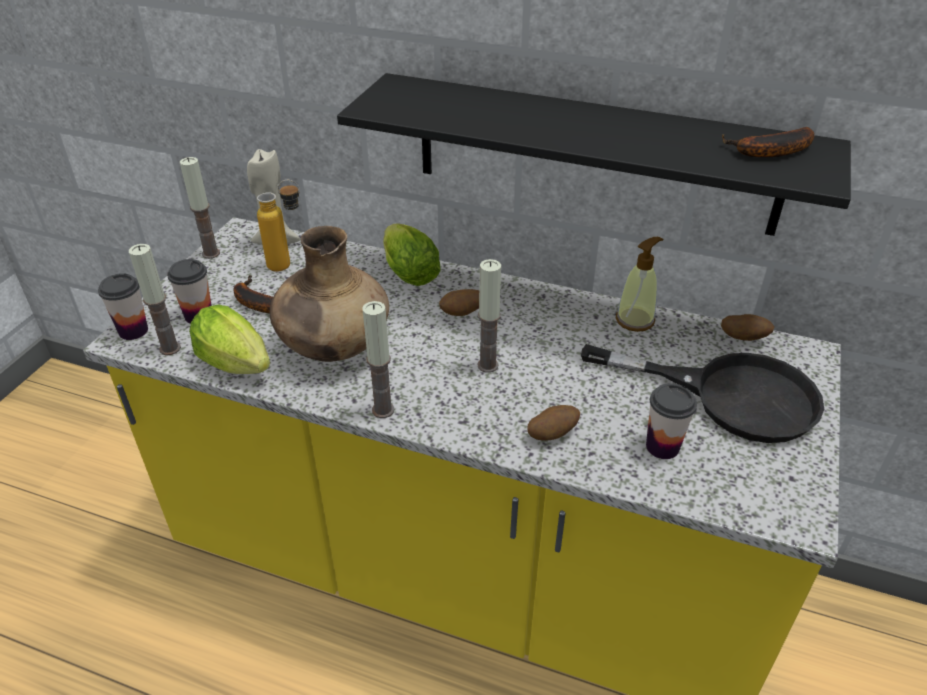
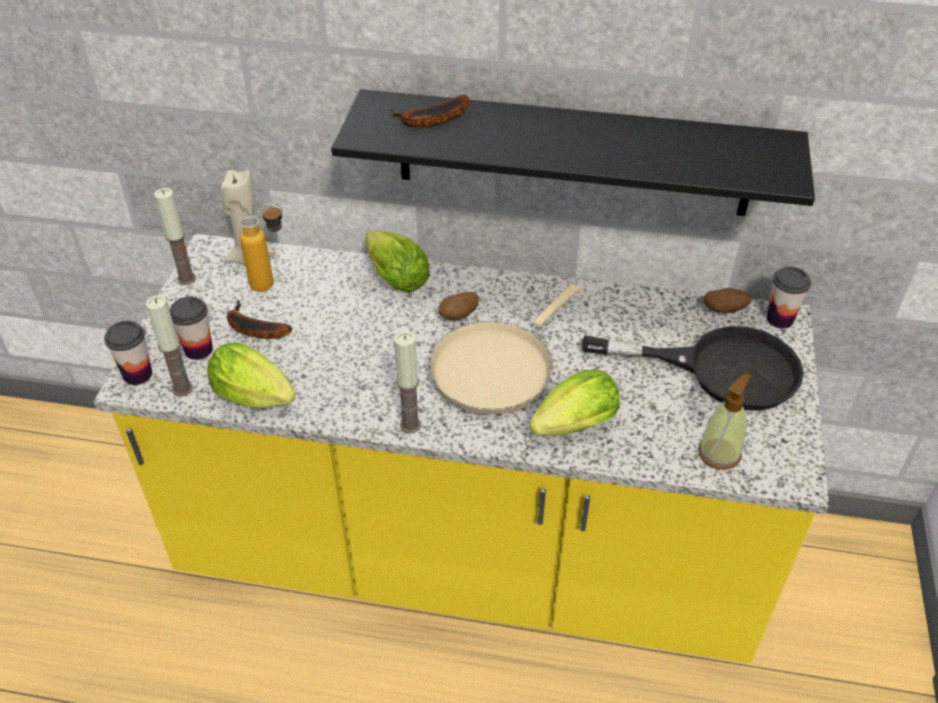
camera: 10 degrees left, 5 degrees up
brown vase [270,226,389,362] -> none
candle [477,259,501,373] -> beige frying pan [429,284,580,415]
potato [527,405,580,441] -> lettuce [529,370,620,435]
soap dispenser [616,237,664,332] -> soap dispenser moved to [698,373,752,470]
cup [646,383,697,459] -> cup moved to [766,267,811,329]
banana [722,127,814,157] -> banana moved to [390,95,469,127]

